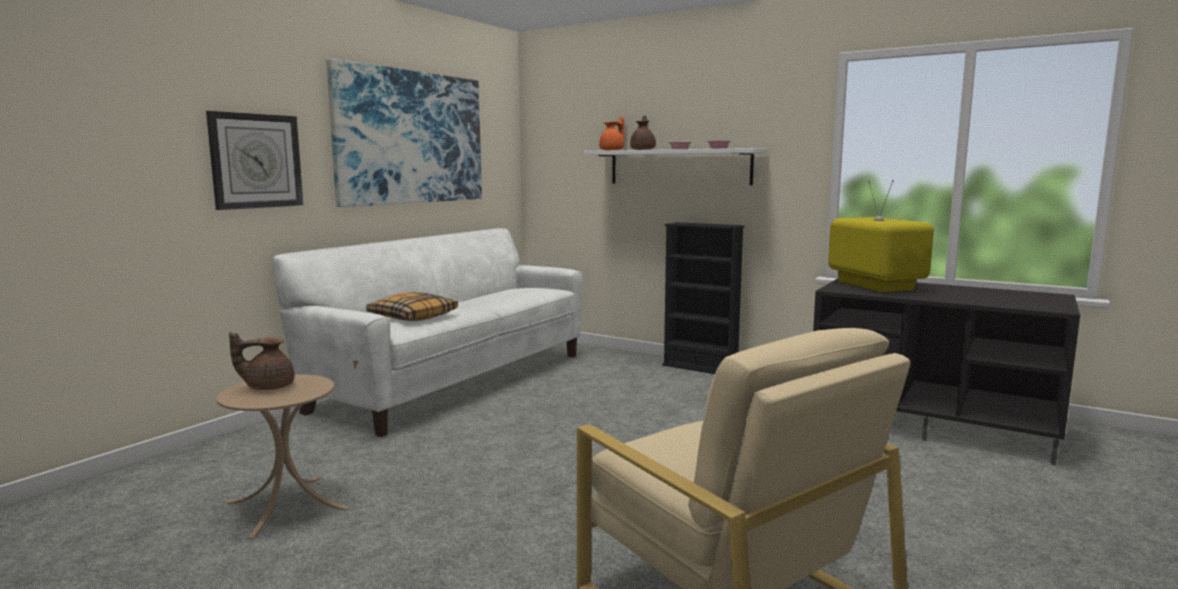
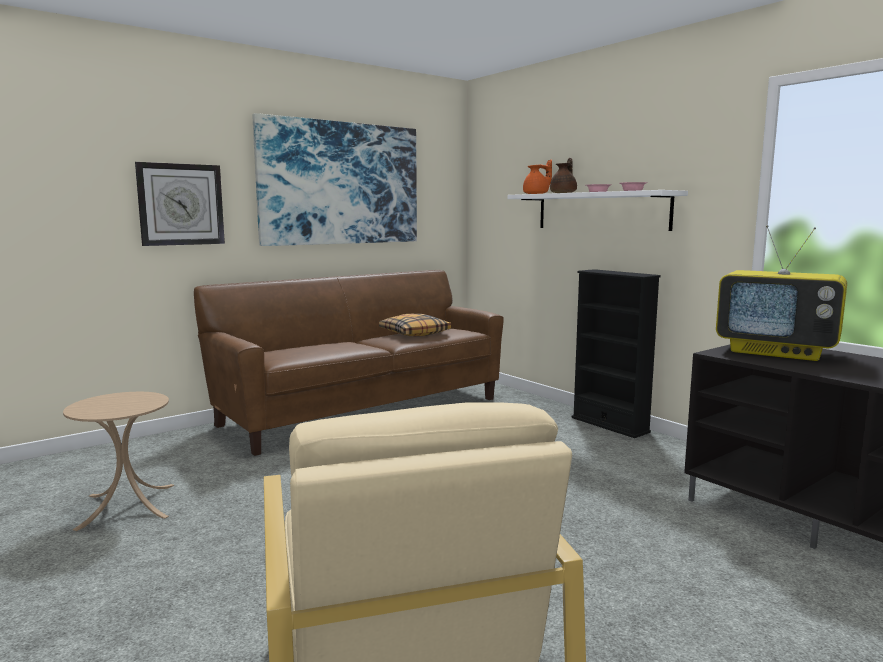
camera: 20 degrees right, 0 degrees up
brown teapot [229,332,294,390] -> none
white sofa [273,228,583,437] -> brown sofa [194,270,504,456]
pillow [366,292,458,321] -> pillow moved to [379,314,451,337]
television [828,180,934,292] -> television turned 120 degrees clockwise [716,225,847,361]

